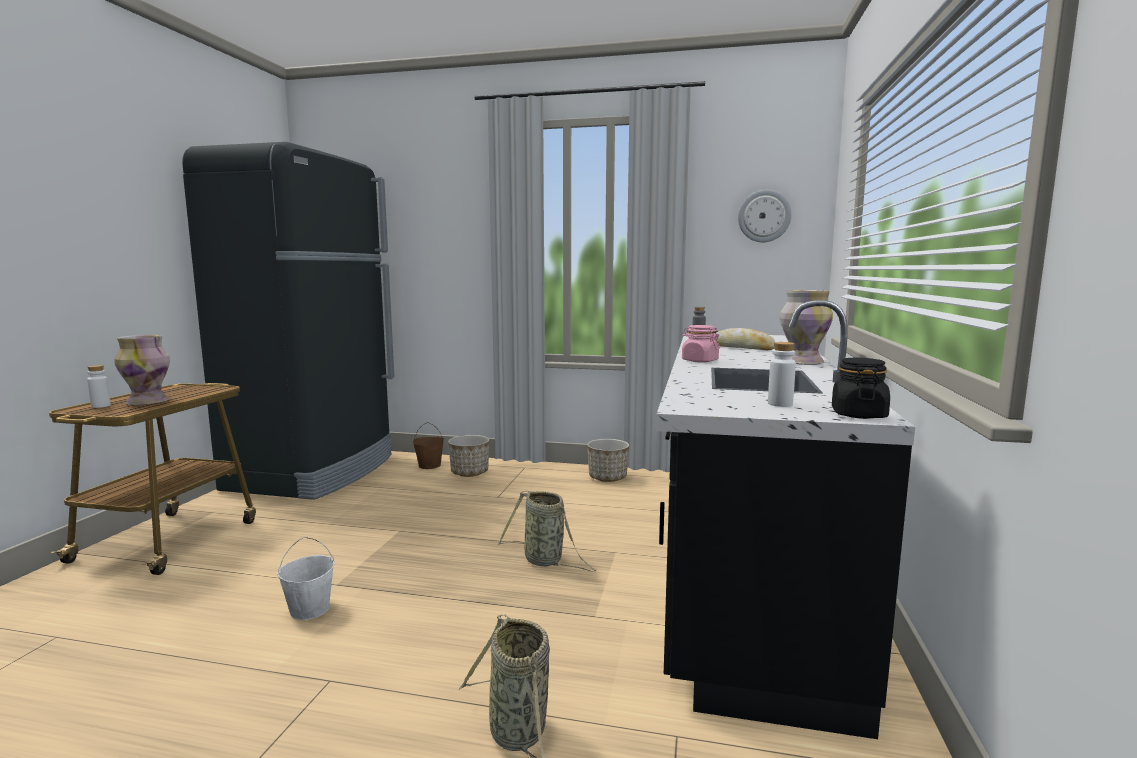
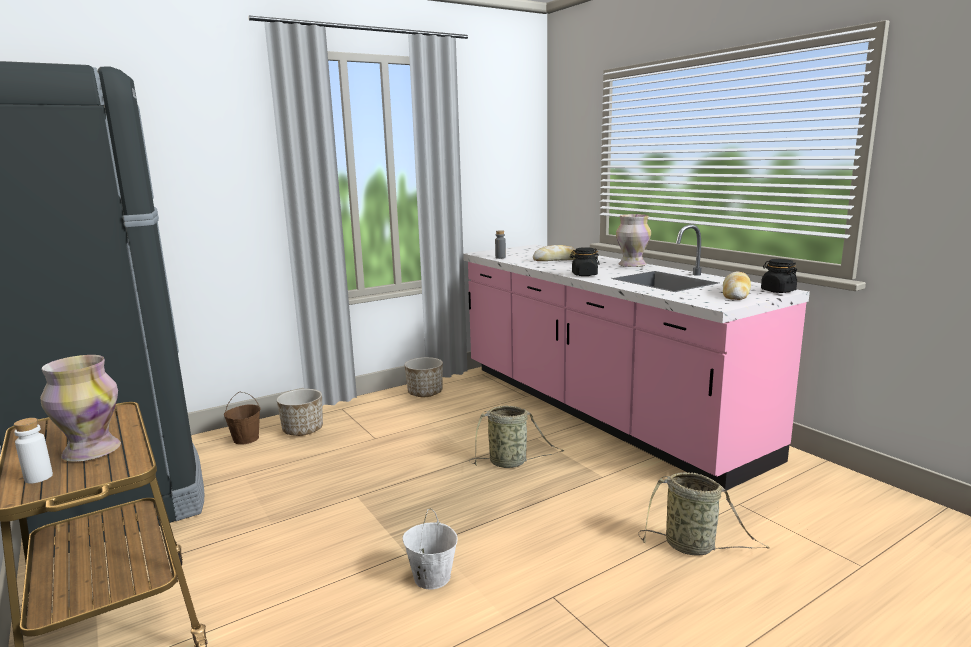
camera: 45 degrees left, 5 degrees up
black counter [656,300,915,739] -> pink counter [463,224,810,491]
pink jar [682,325,720,363] -> black jar [570,247,600,276]
wall clock [738,190,792,242] -> none
white bottle [768,342,796,407] -> bread [723,271,751,300]

